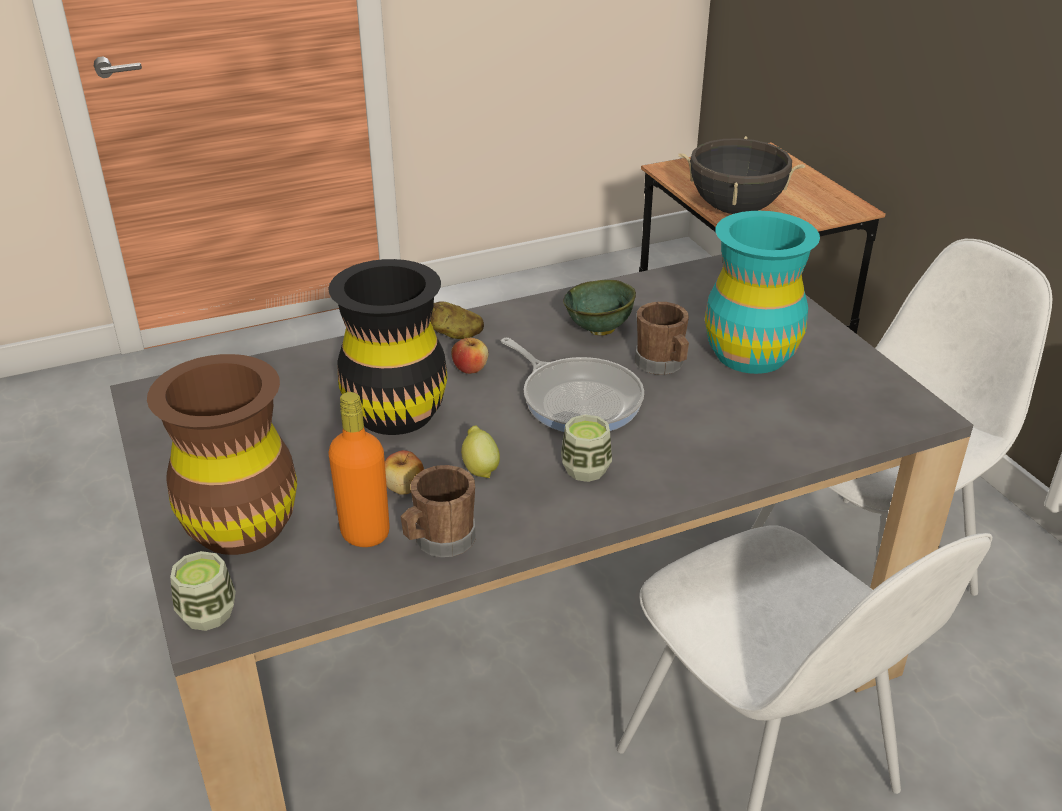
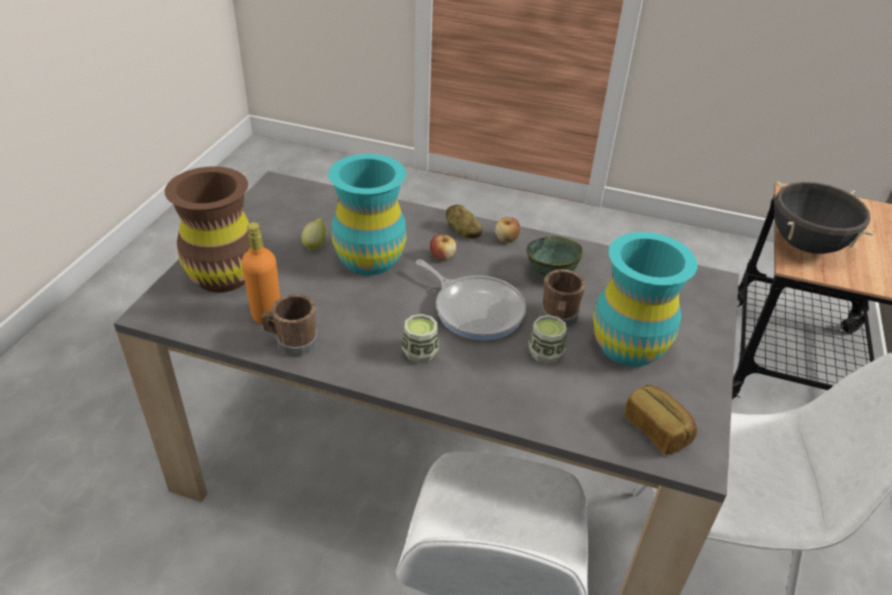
camera: 40 degrees right, 5 degrees up
cup [170,551,236,631] -> cup moved to [528,315,567,364]
black vase [328,259,447,435] -> turquoise vase [328,154,407,275]
apple [385,450,424,495] -> apple moved to [495,217,520,243]
lemon [461,425,500,478] -> lemon moved to [302,218,326,251]
frying pan [501,338,644,432] -> frying pan turned 45 degrees counterclockwise [416,259,526,340]
none -> bread [624,385,697,455]

